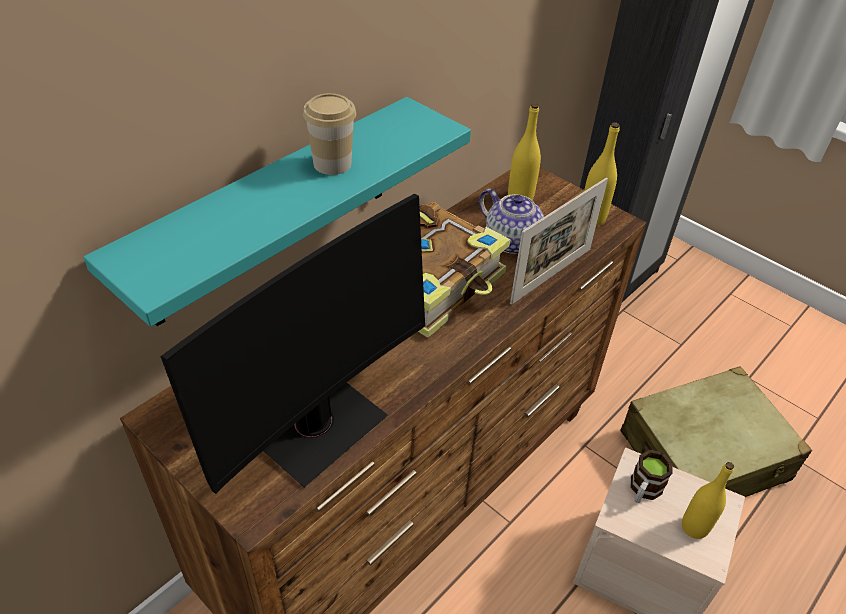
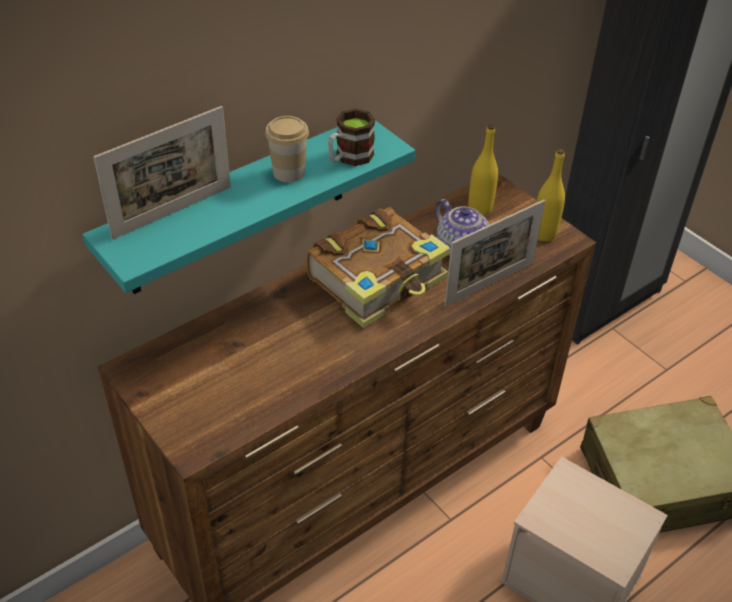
camera: 10 degrees right, 0 degrees up
monitor [160,194,425,494] -> none
mug [631,450,673,503] -> mug moved to [328,108,375,166]
yellow bottle [682,462,734,539] -> none
none -> picture frame [94,106,231,240]

